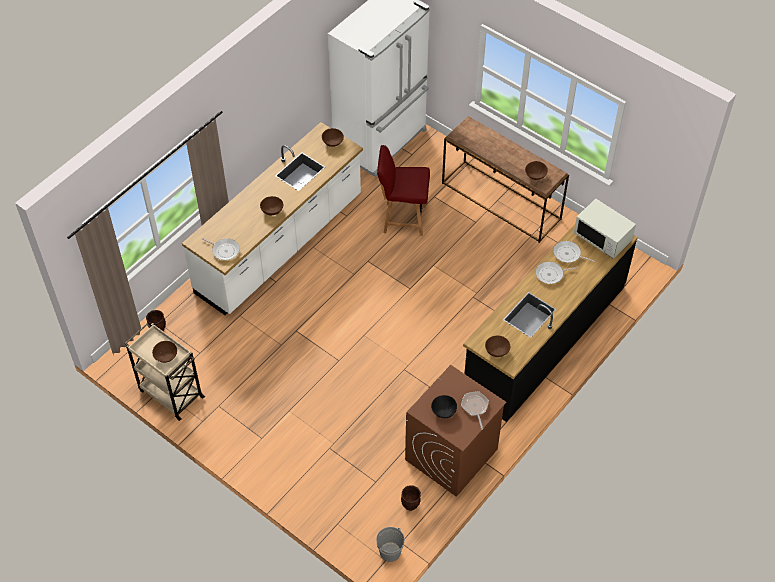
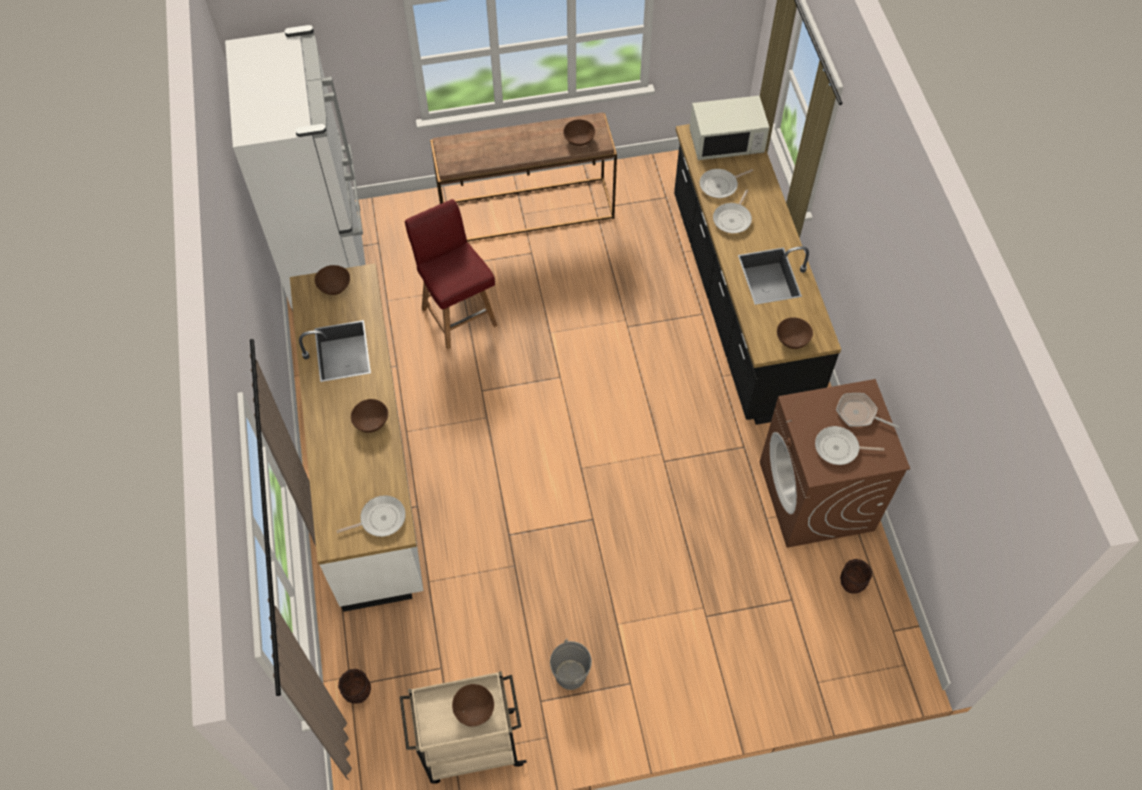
camera: 50 degrees left, 5 degrees up
grey bucket [376,527,405,562] -> grey bucket moved to [550,638,592,690]
red chair [377,145,430,236] -> red chair turned 105 degrees clockwise [405,199,498,350]
black bowl [431,395,457,418] -> frying pan [815,426,884,465]

